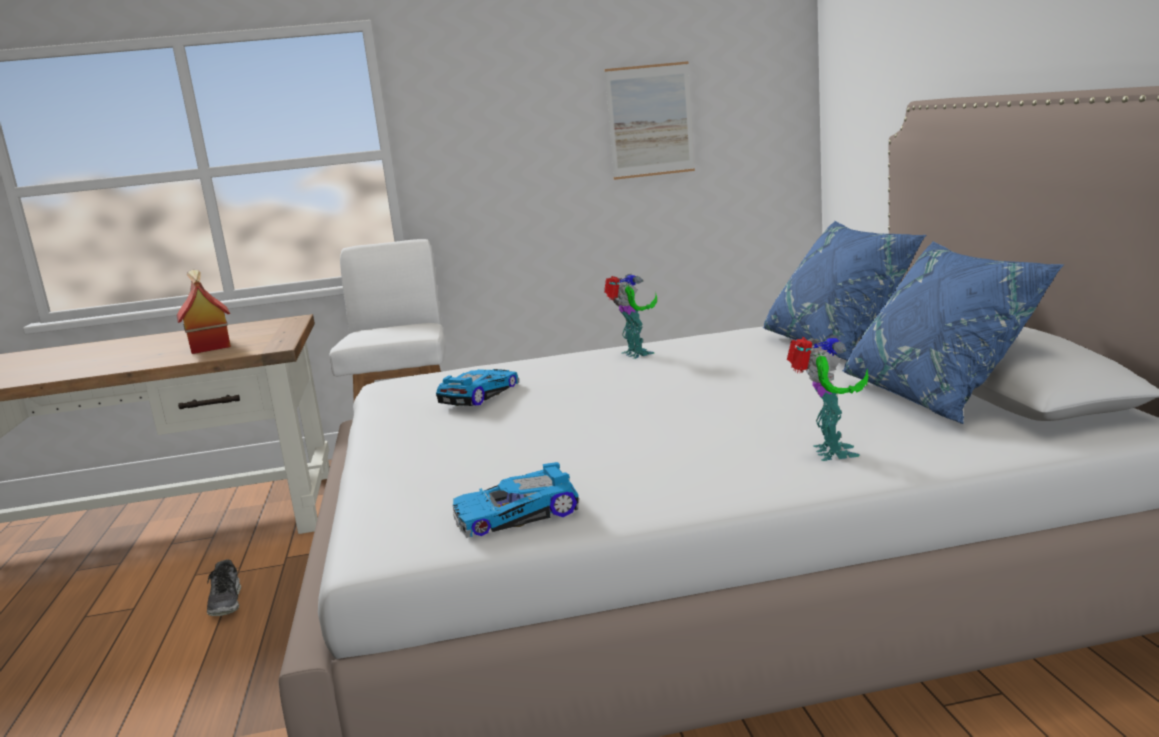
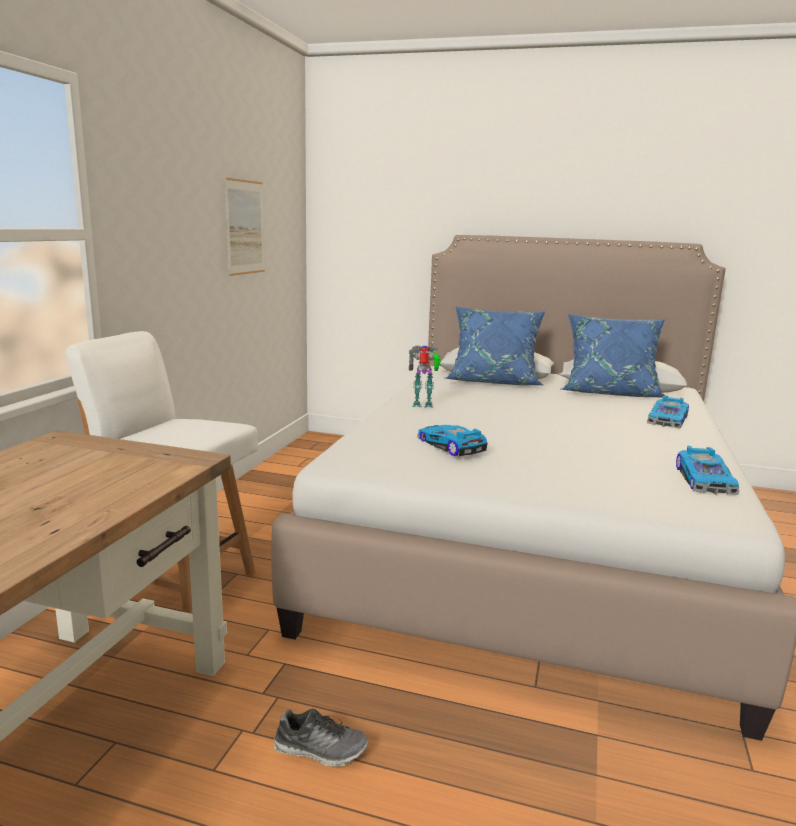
camera: 65 degrees left, 0 degrees up
toy house [176,270,231,354] -> none
toy robot [787,335,869,461] -> toy car [647,396,689,429]

